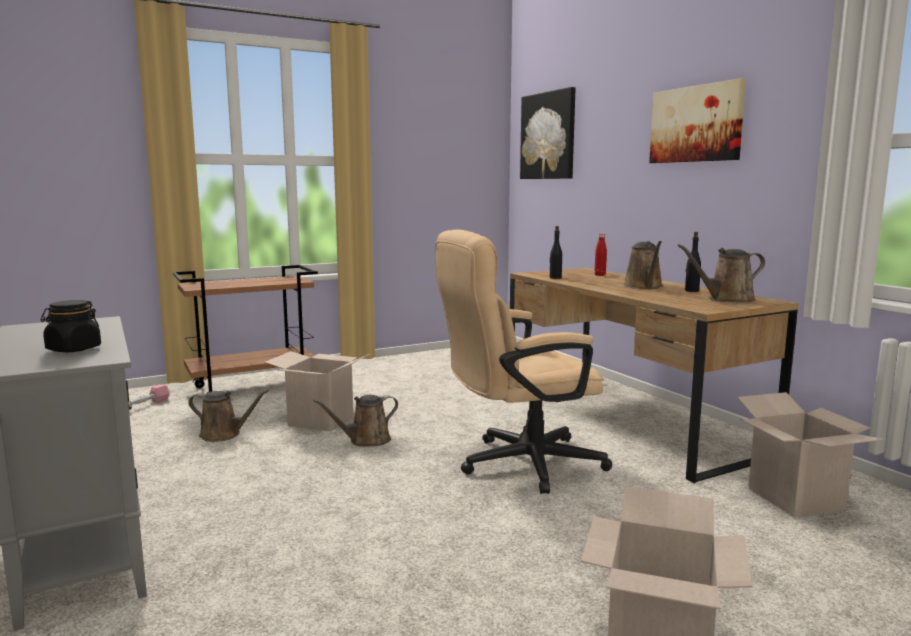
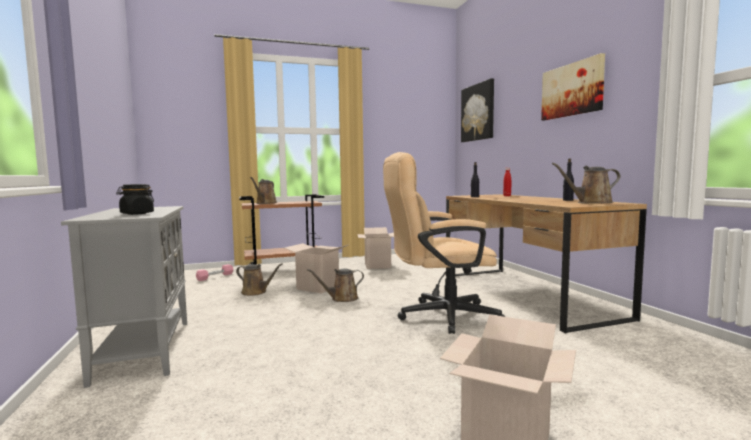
camera: 10 degrees right, 5 degrees down
brown watering can [623,241,663,289] -> brown watering can moved to [250,177,277,204]
cardboard box [737,392,884,518] -> cardboard box moved to [357,227,394,269]

